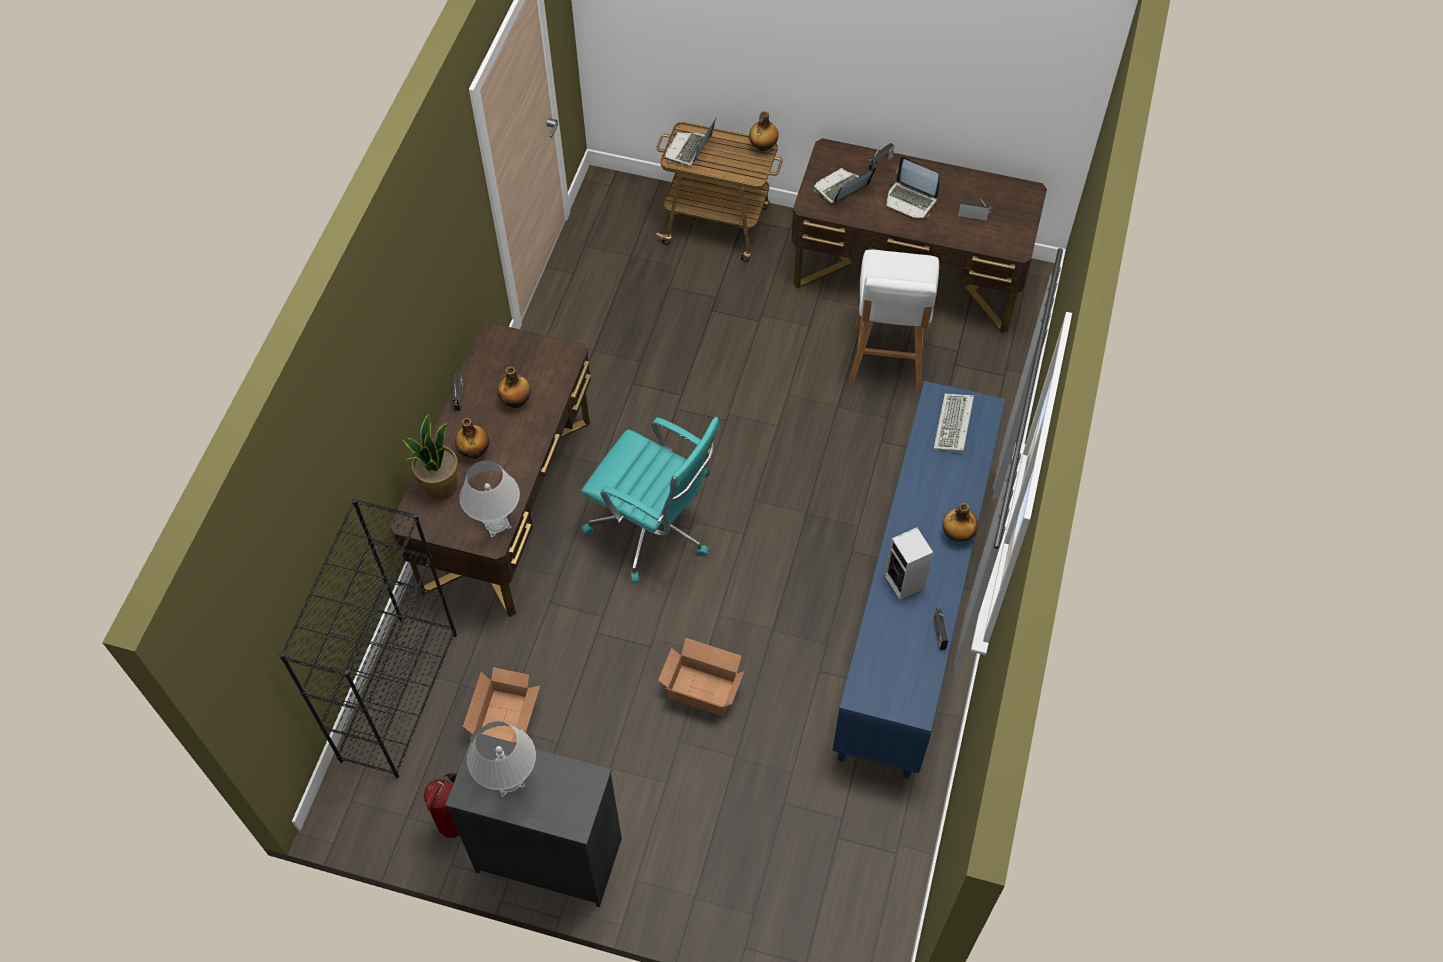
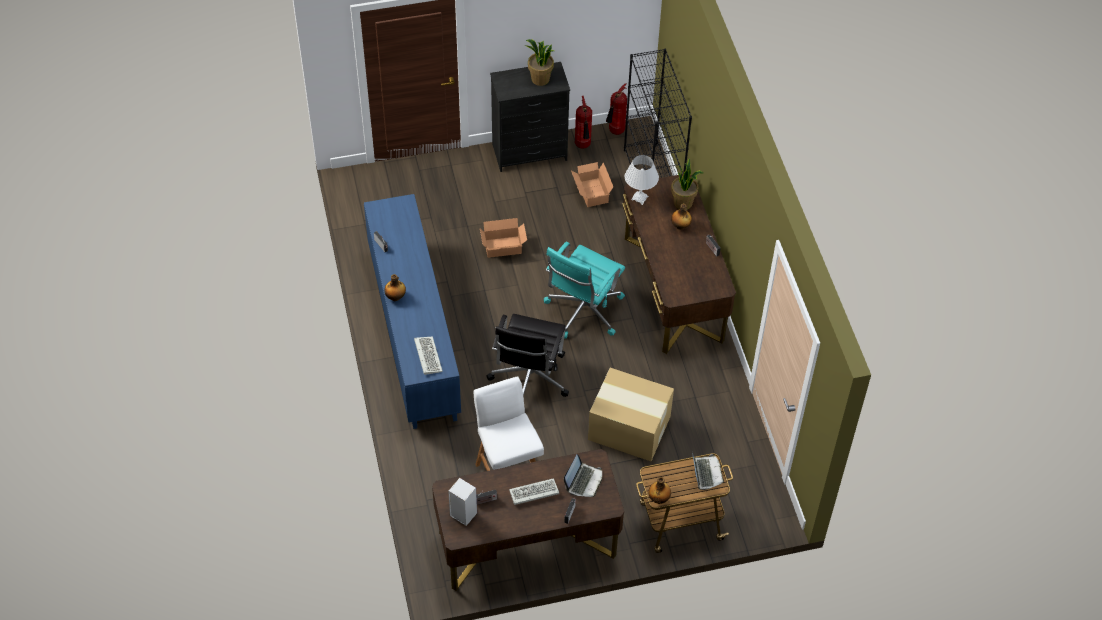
camera: 150 degrees right, 5 degrees down
white table lamp [467,721,536,797] -> potted plant [525,39,554,86]
bottle [497,367,531,408] -> none
turquoise office chair [581,417,720,583] -> turquoise office chair turned 60 degrees counterclockwise [544,241,625,339]
speaker [885,528,933,600] -> speaker moved to [448,478,477,526]
laptop [886,156,939,218] -> keyboard [509,478,559,505]
none -> black office chair [487,314,569,397]
none -> cardboard box [588,368,674,461]
none -> fire extinguisher [606,83,627,135]

